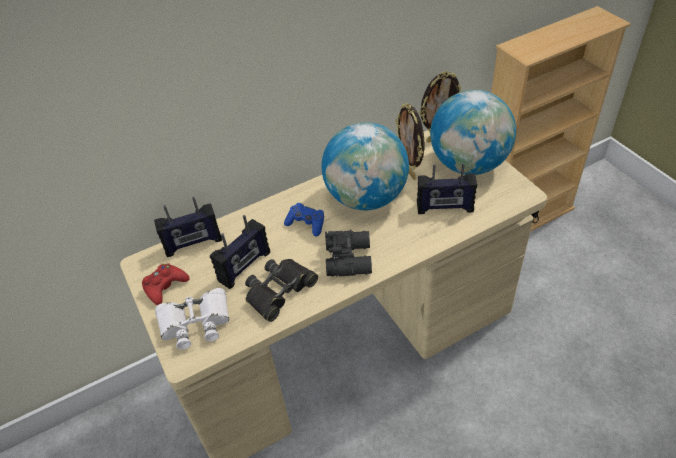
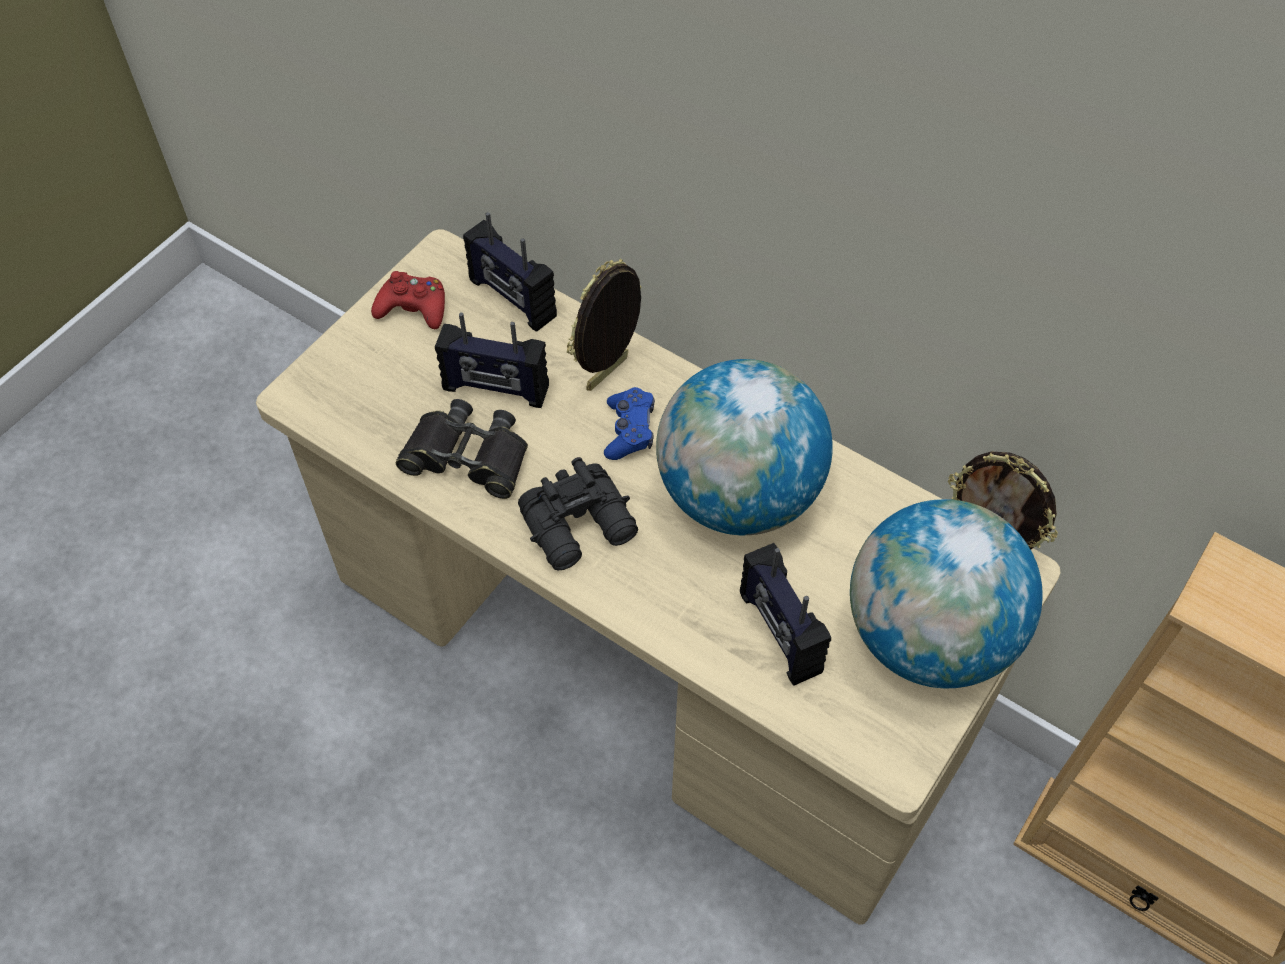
camera: 60 degrees right, 10 degrees up
white binoculars [155,288,229,350] -> none
picture frame [396,103,424,180] -> picture frame moved to [567,259,642,391]

